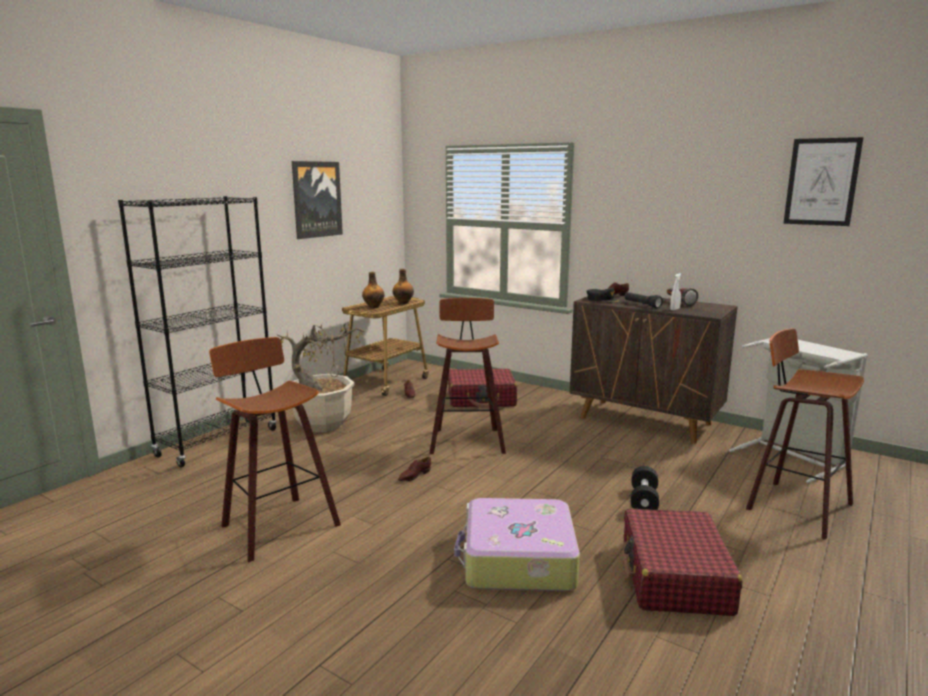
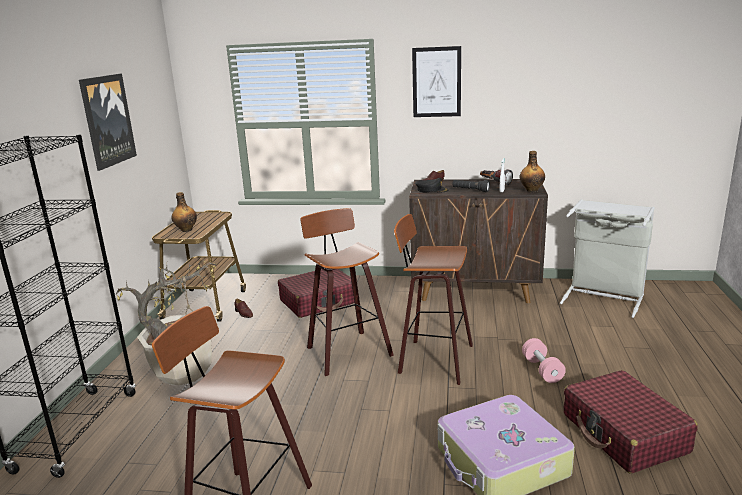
camera: 25 degrees left, 5 degrees up
bottle [393,269,414,304] -> bottle moved to [520,151,545,192]
brown shoe [398,457,431,481] -> none
black dumbbell [631,466,659,510] -> pink dumbbell [522,338,566,383]
stool [746,328,864,540] -> stool moved to [394,214,473,385]
picture [783,137,863,226] -> picture moved to [412,46,461,117]

